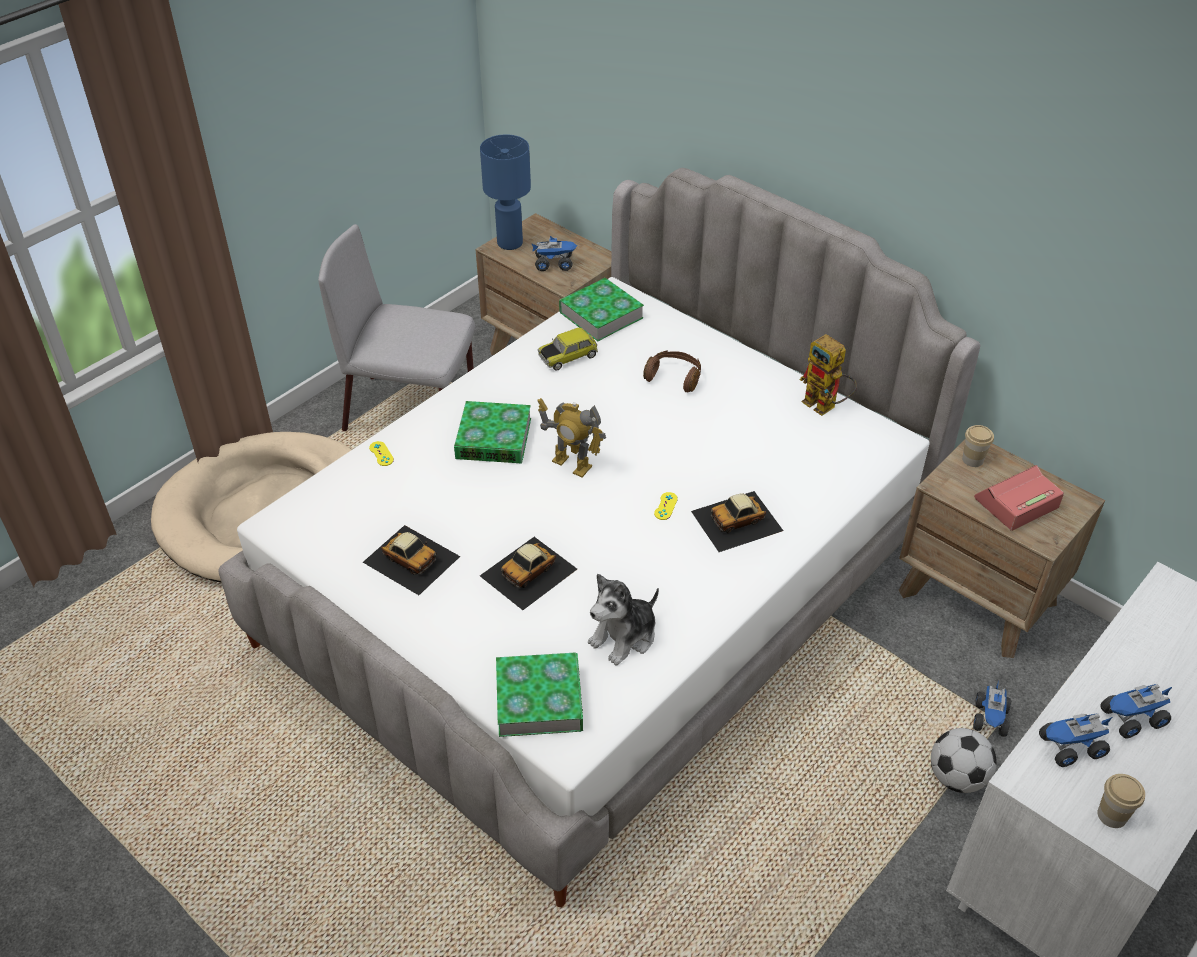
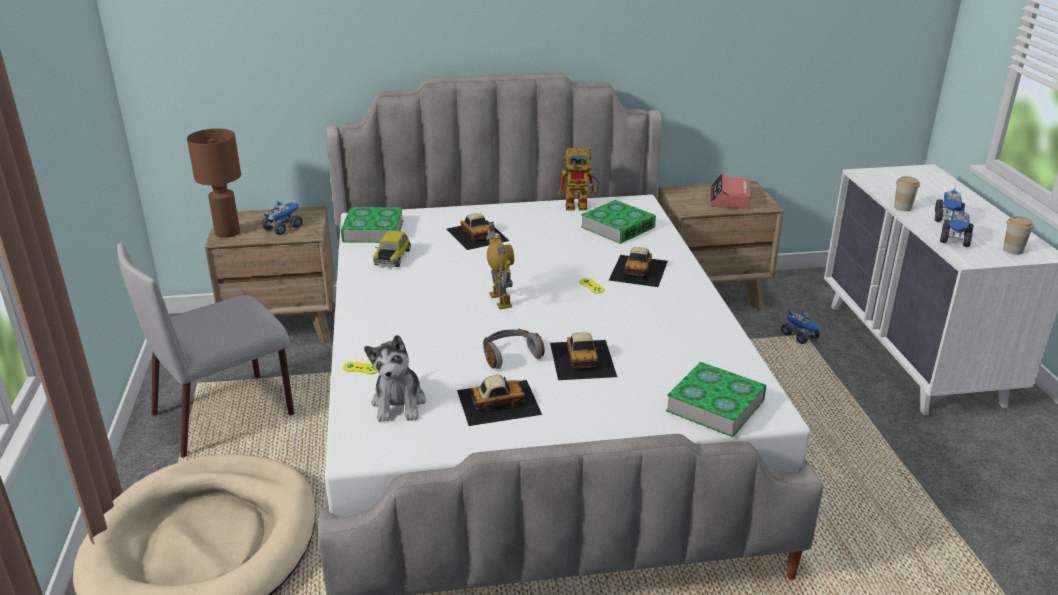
camera: 50 degrees left, 15 degrees down
book [454,401,531,464] -> book moved to [581,200,656,244]
blue table lamp [480,134,531,250] -> brown table lamp [187,128,241,238]
toy robot [538,398,606,477] -> toy robot turned 90 degrees counterclockwise [486,222,514,309]
plush toy [588,574,659,666] -> plush toy moved to [364,335,426,422]
brown headphones [643,350,701,392] -> toy car [447,213,509,250]
football [931,728,997,793] -> none
cup [962,425,994,467] -> cup moved to [894,176,920,211]
none -> grey headphones [483,329,544,369]

